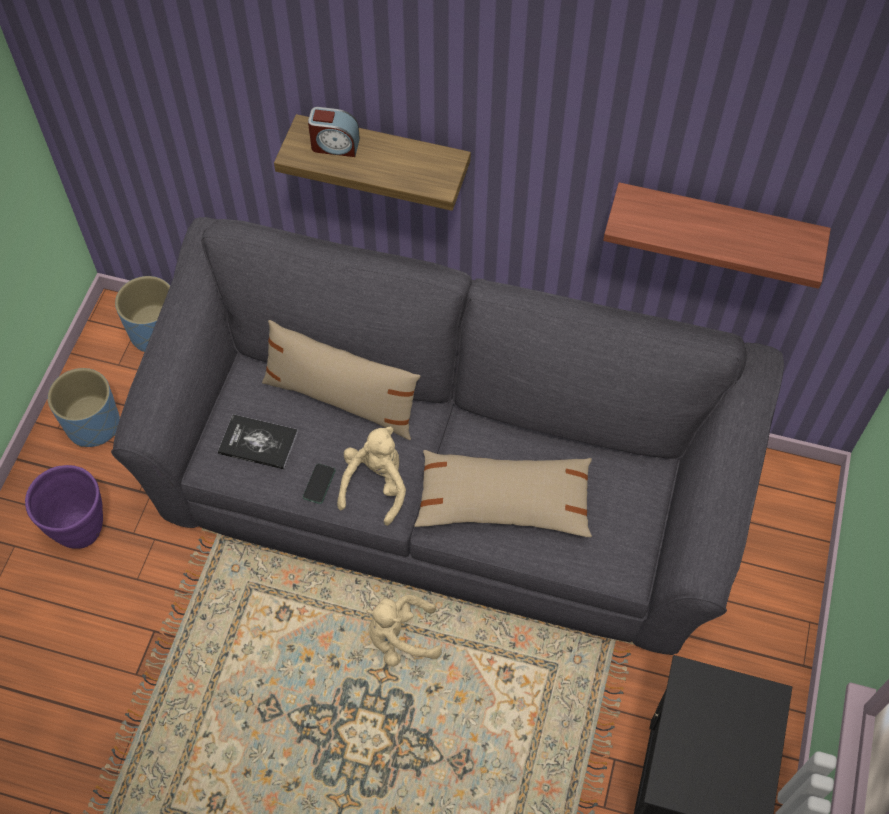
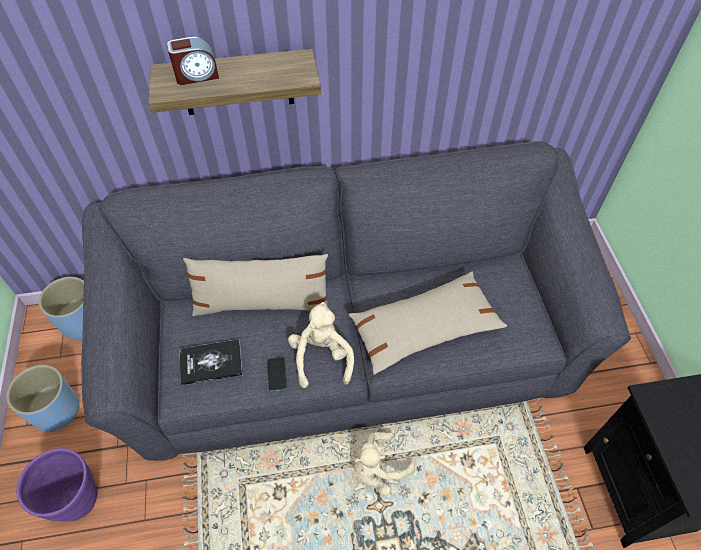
camera: 25 degrees left, 5 degrees down
shelf [603,182,831,289] -> none

